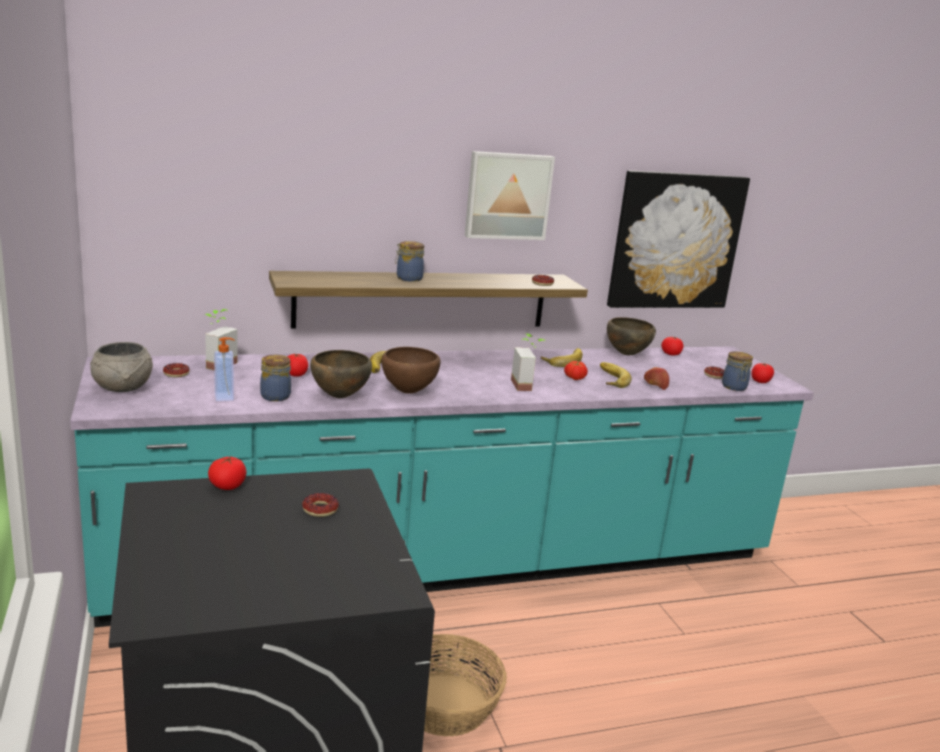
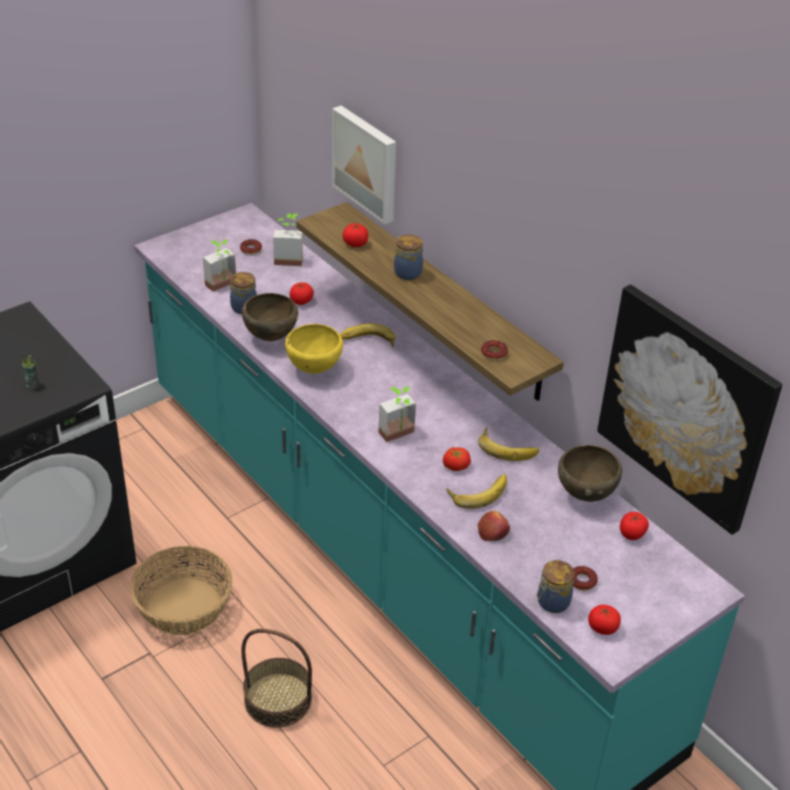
camera: 70 degrees right, 20 degrees up
grey bowl [90,342,153,392] -> none
tomato [208,456,247,490] -> tomato moved to [342,223,368,247]
soap dispenser [214,337,235,401] -> potted plant [203,240,236,292]
donut [302,493,339,517] -> cup [21,353,39,389]
brown bowl [382,347,441,394] -> yellow bowl [285,324,343,374]
picture [465,151,555,240] -> picture moved to [332,105,396,225]
none -> basket [241,629,312,727]

